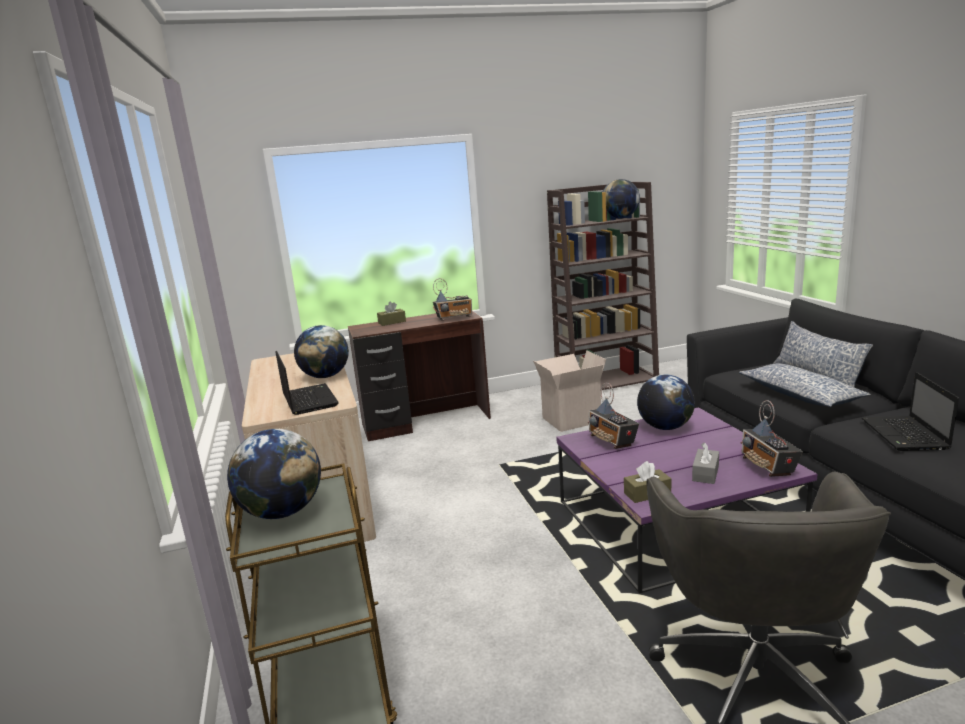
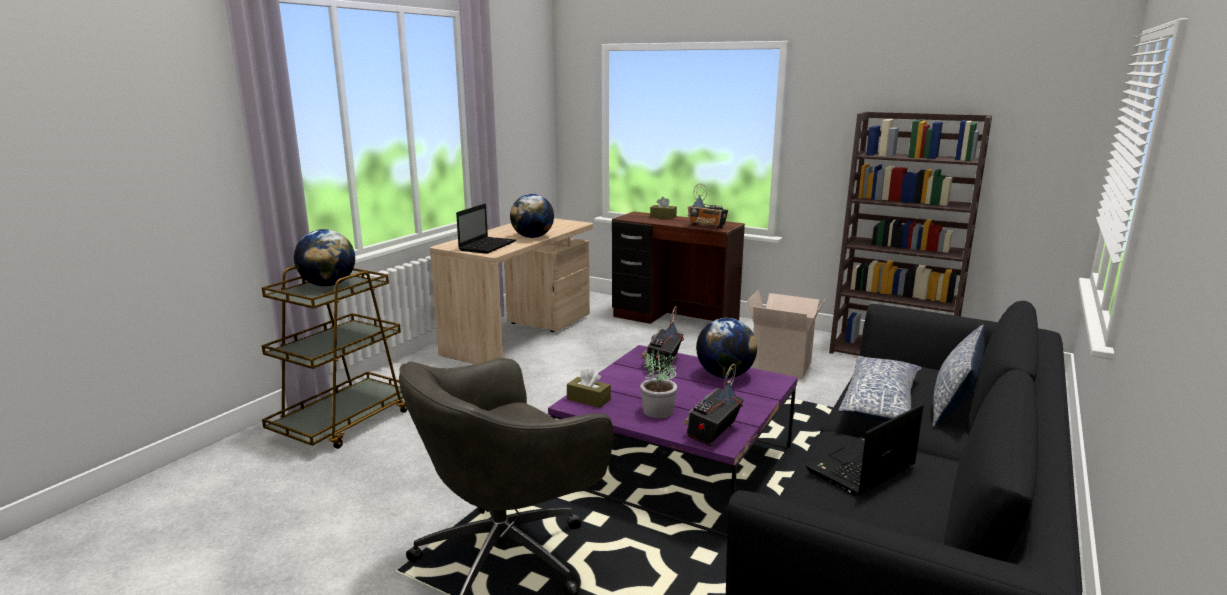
camera: 45 degrees right, 0 degrees up
globe [603,179,640,219] -> none
grey tissue box [692,442,719,484] -> potted plant [640,349,677,418]

